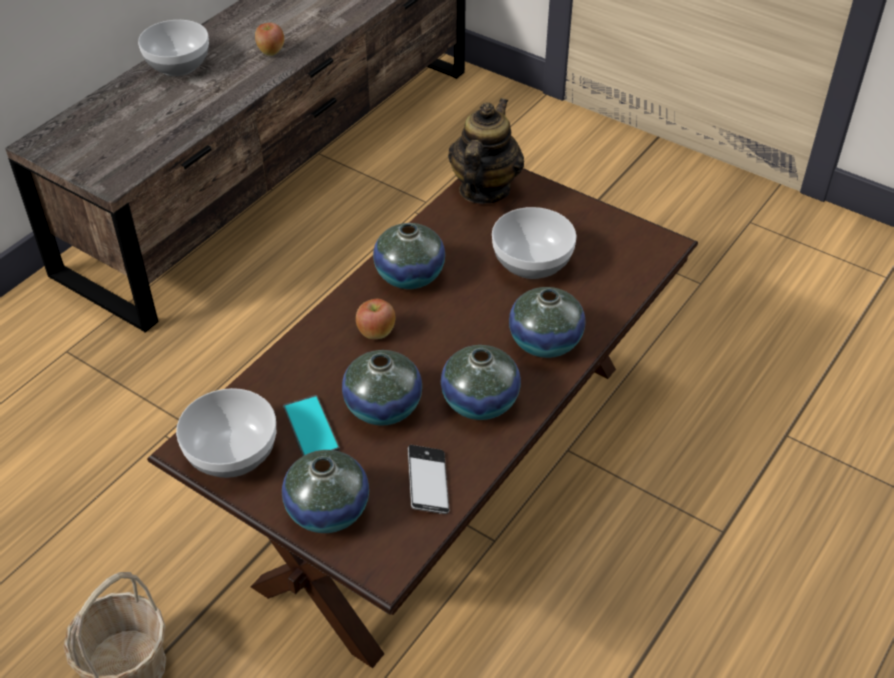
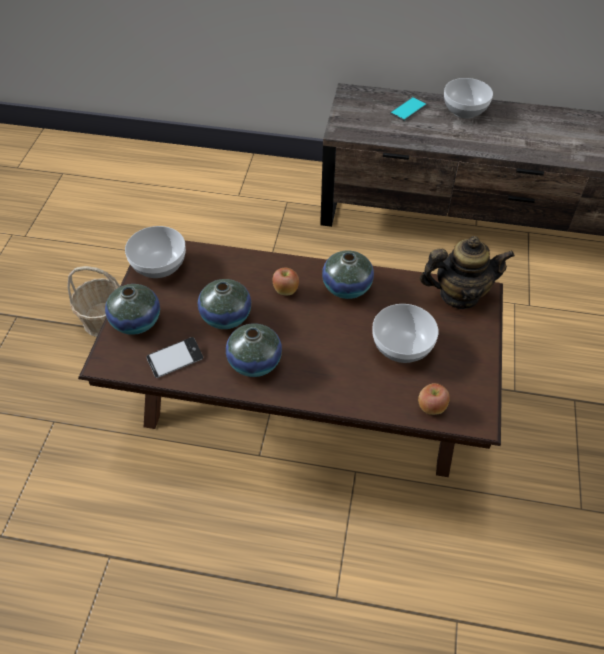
camera: 65 degrees right, 5 degrees up
apple [255,23,284,56] -> apple moved to [418,383,450,415]
phone [283,395,340,456] -> phone moved to [390,97,427,121]
vase [509,287,585,358] -> none

